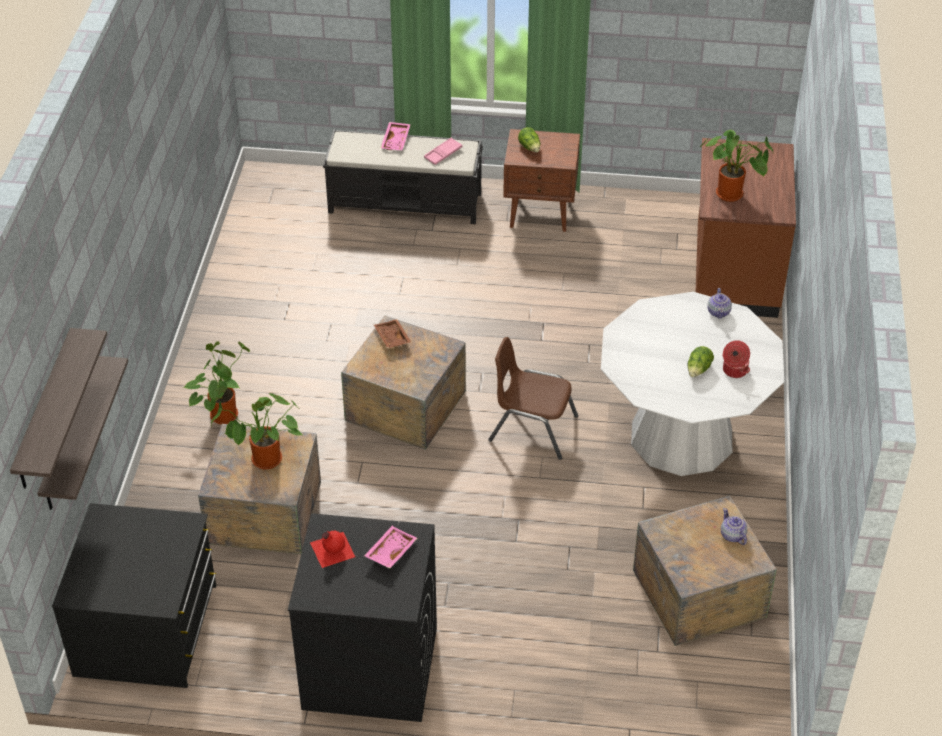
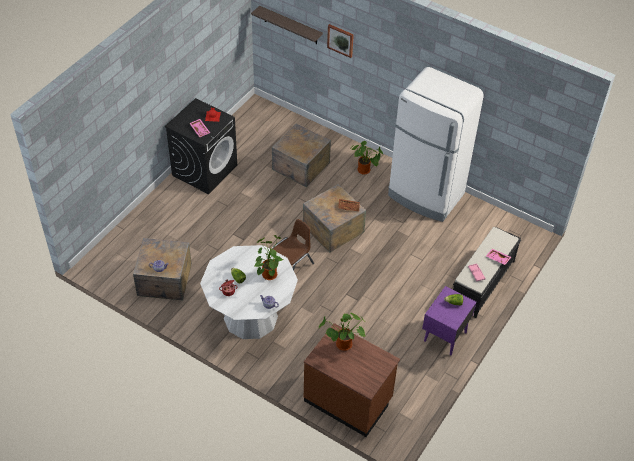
camera: 115 degrees right, 5 degrees up
shelf [37,356,128,510] -> none
black dresser [52,503,216,688] -> none
potted plant [211,393,302,469] -> potted plant moved to [255,235,283,280]
brown nightstand [503,129,580,232] -> purple nightstand [422,286,476,355]
none -> picture [327,24,354,58]
none -> white fridge [388,67,484,222]

